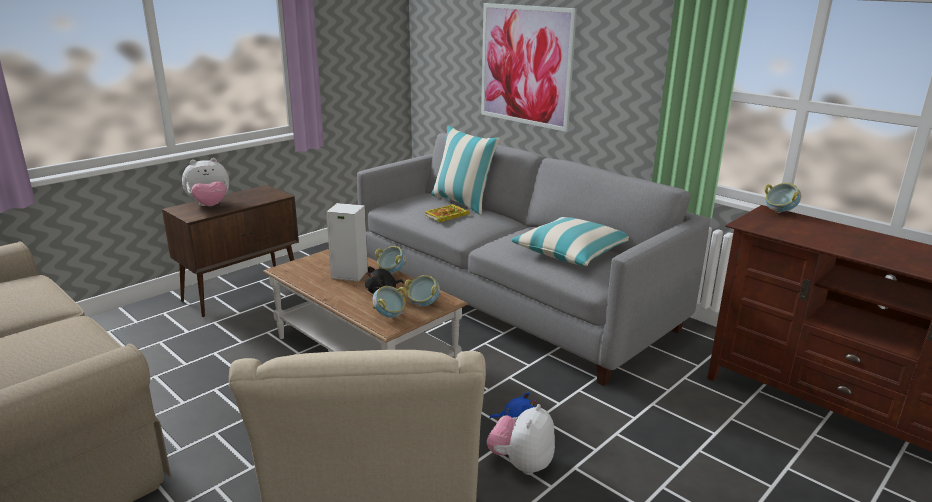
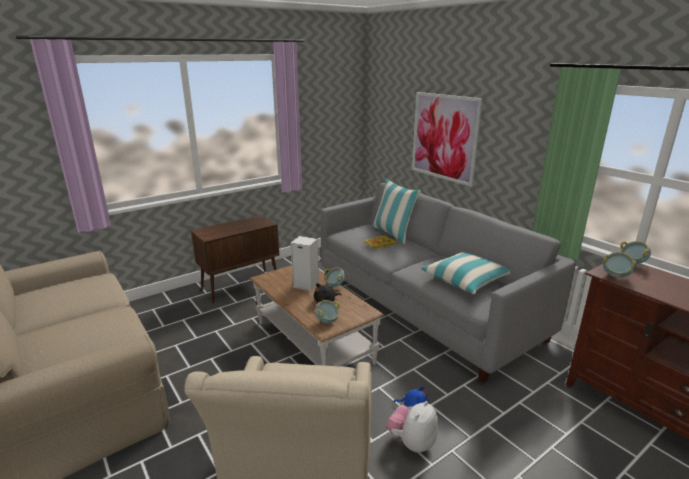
camera: 10 degrees right, 0 degrees up
plush toy [182,158,229,206] -> none
bowl [405,275,440,307] -> bowl moved to [603,252,636,278]

